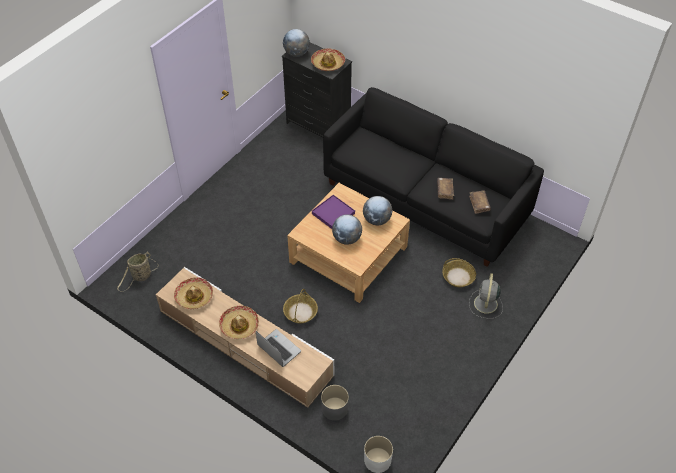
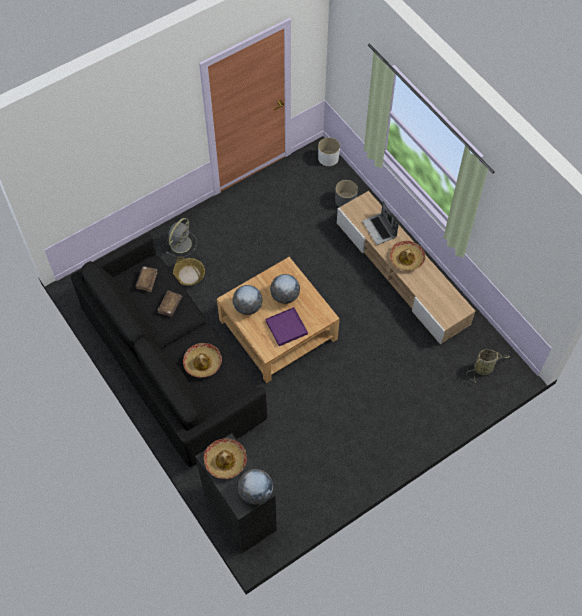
camera: 160 degrees left, 10 degrees up
hat [174,277,213,309] -> hat moved to [183,343,222,378]
basket [283,289,318,323] -> none

